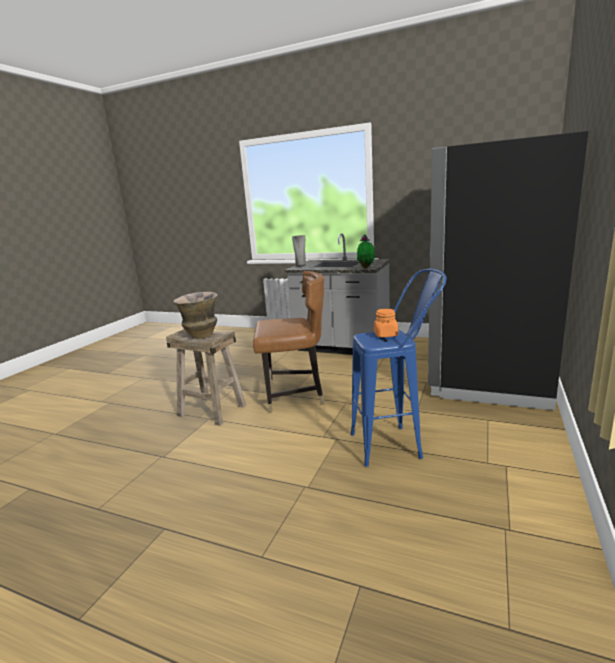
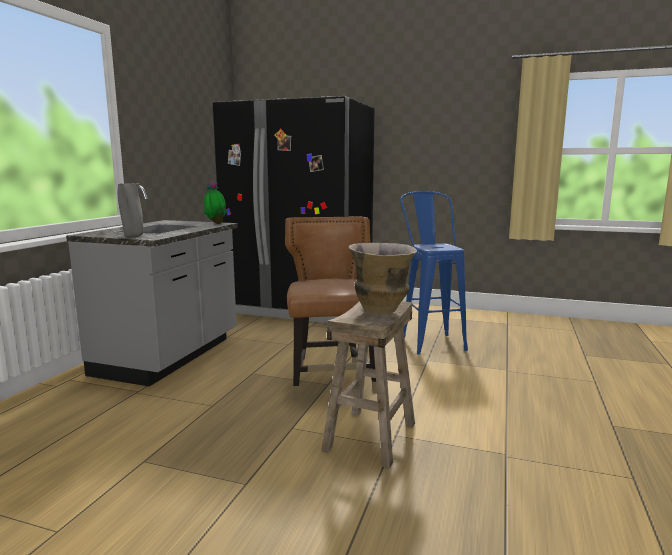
camera: 95 degrees left, 5 degrees down
orange jar [374,309,398,337] -> none

